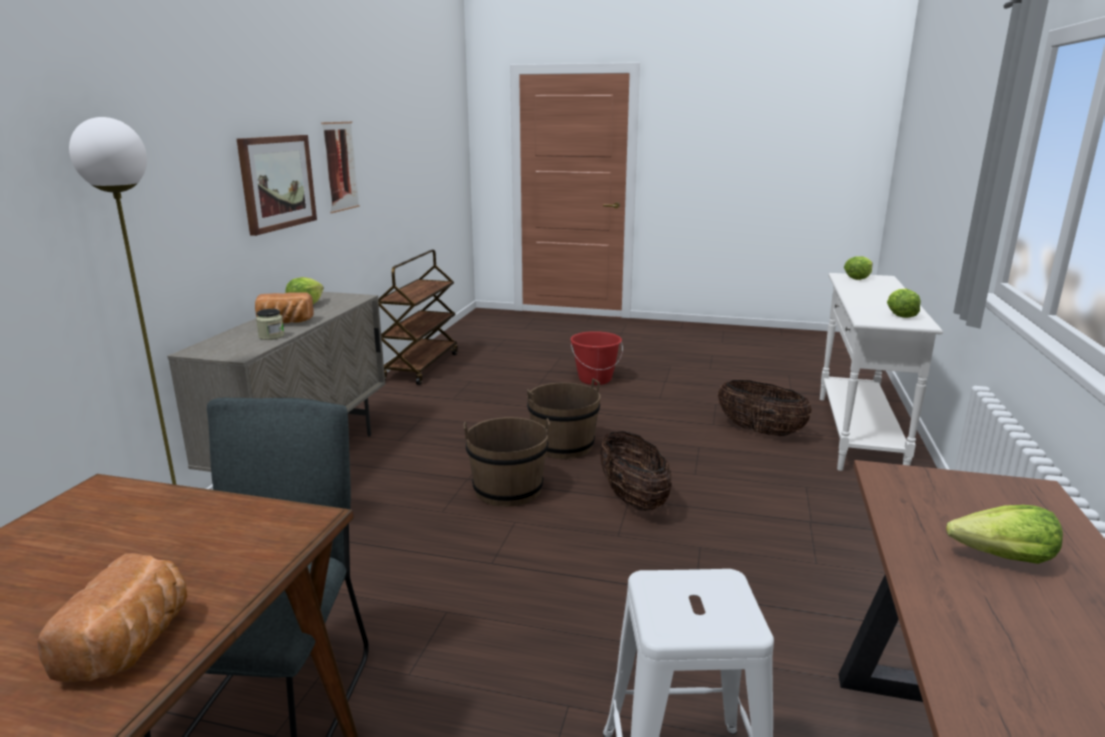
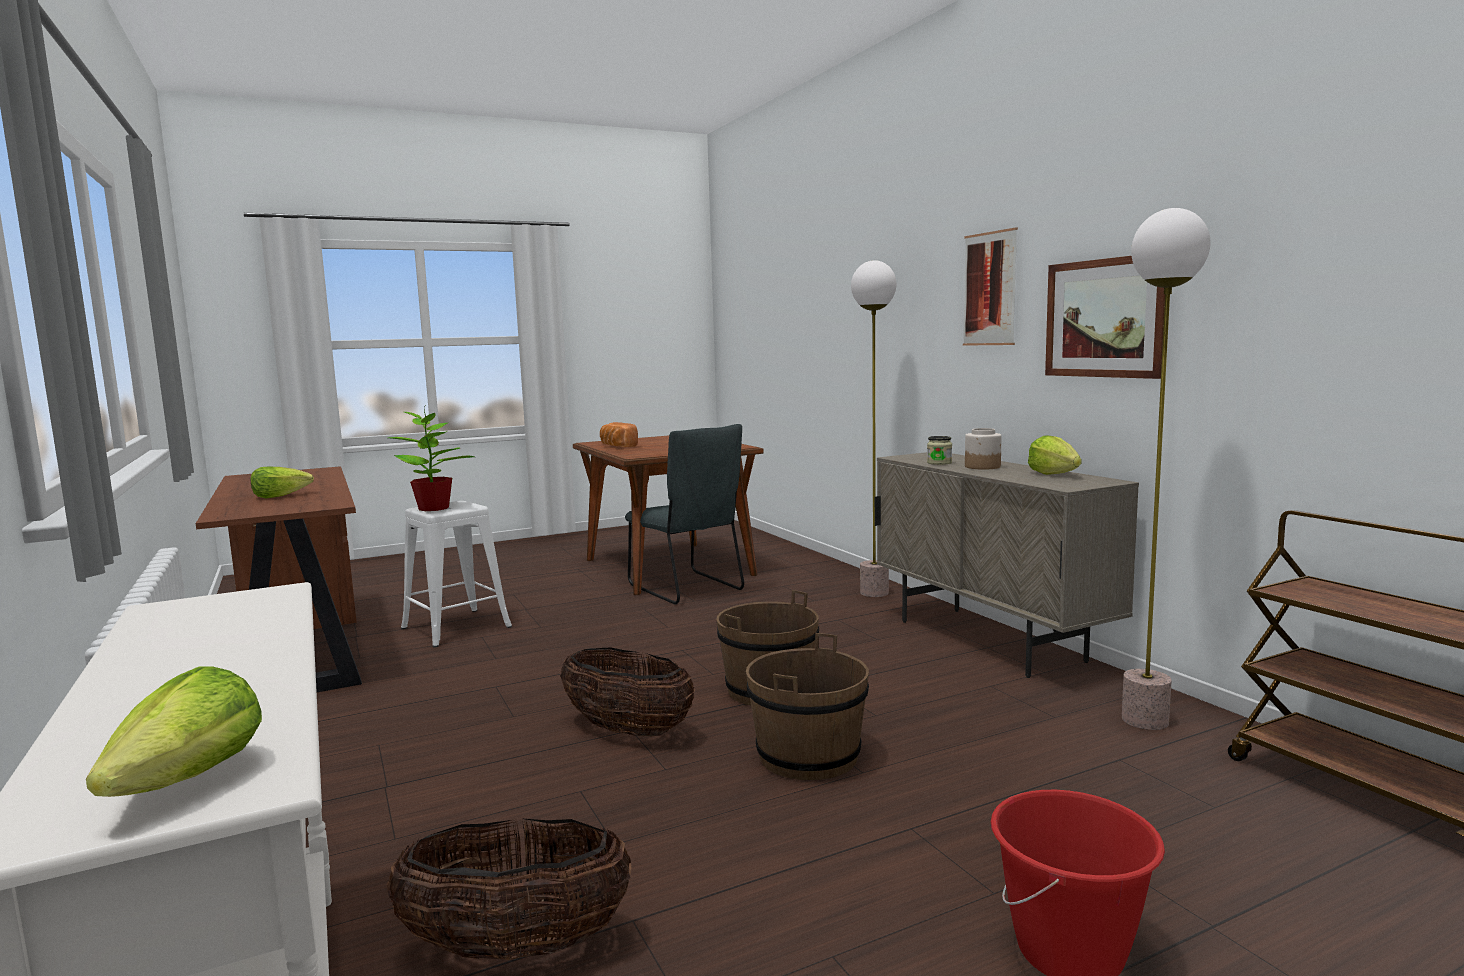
camera: 140 degrees right, 10 degrees down
bread [255,292,314,323] -> jar [965,428,1002,470]
picture [321,122,360,213] -> picture moved to [963,227,1018,346]
lettuce [887,289,921,318] -> none
none -> potted plant [389,408,474,511]
none -> floor lamp [1122,208,1210,730]

